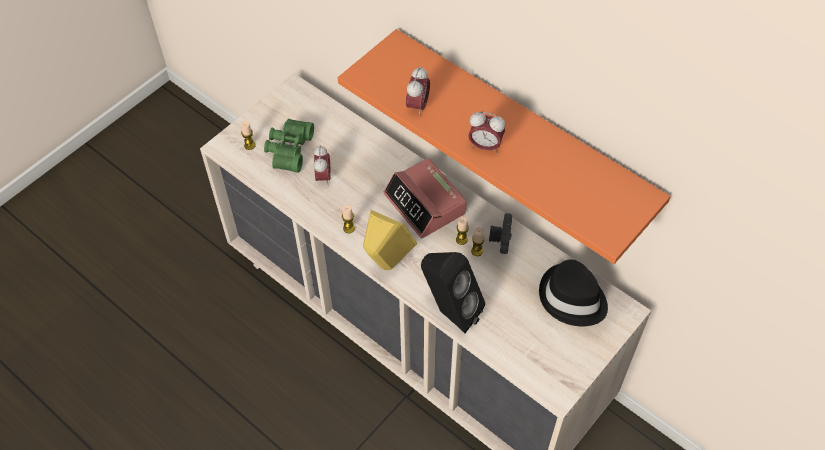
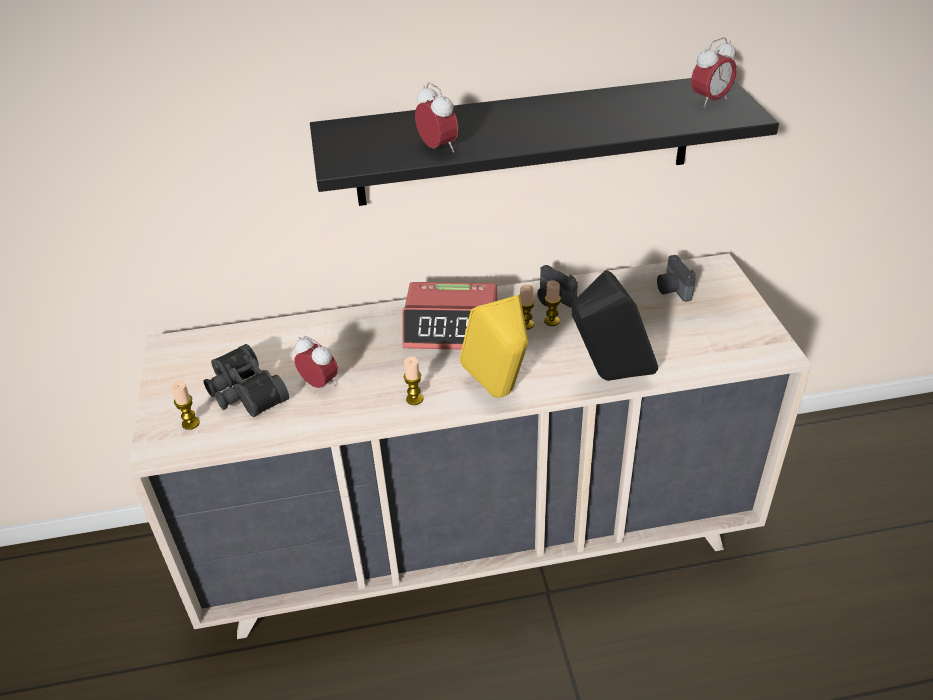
camera: 50 degrees left, 15 degrees down
green binoculars [264,119,314,173] -> black binoculars [203,344,289,417]
orange shelf [338,29,671,264] -> black shelf [310,78,779,206]
alarm clock [468,112,505,153] -> alarm clock moved to [691,37,737,108]
black hat [539,259,608,326] -> camera [657,255,696,302]

